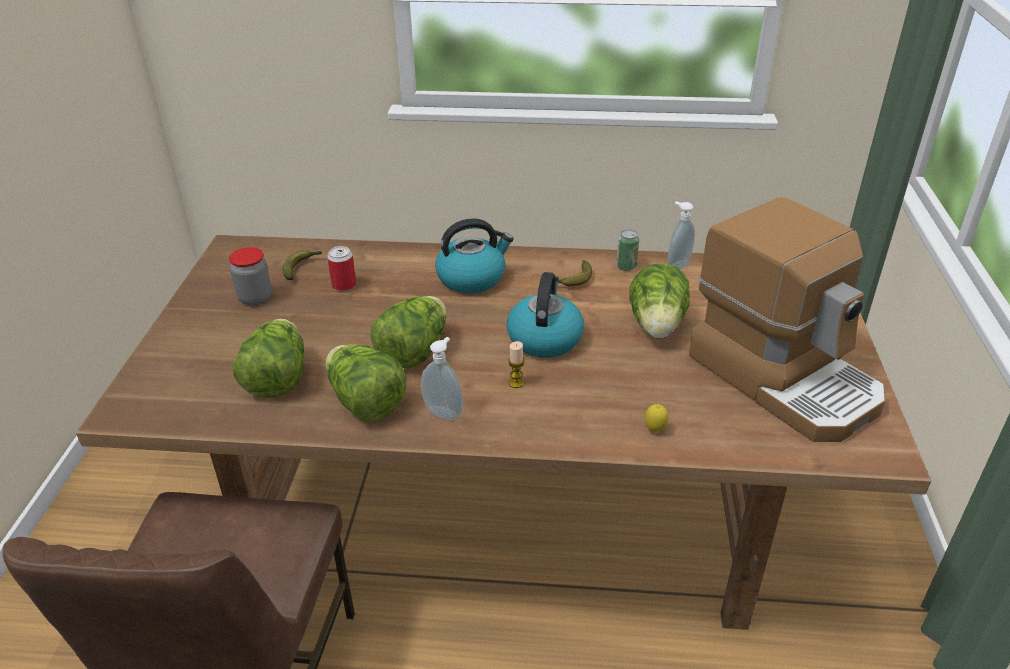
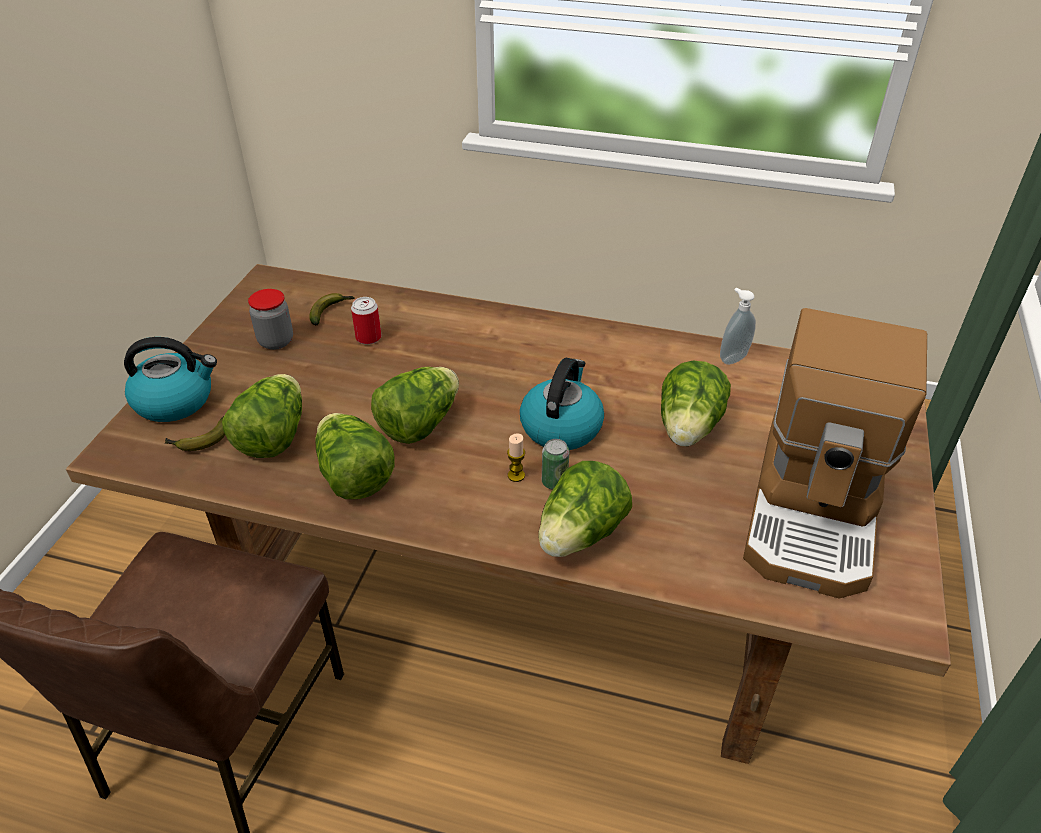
camera: 10 degrees right, 5 degrees up
soap dispenser [421,337,463,420] -> none
kettle [435,218,514,293] -> kettle moved to [124,337,217,422]
banana [557,260,592,287] -> banana moved to [165,416,225,451]
can [616,230,639,271] -> can moved to [542,439,569,490]
lemon [645,404,668,432] -> none
coffee machine [689,197,885,442] -> coffee machine turned 45 degrees clockwise [743,308,927,599]
none -> lettuce [538,461,632,557]

